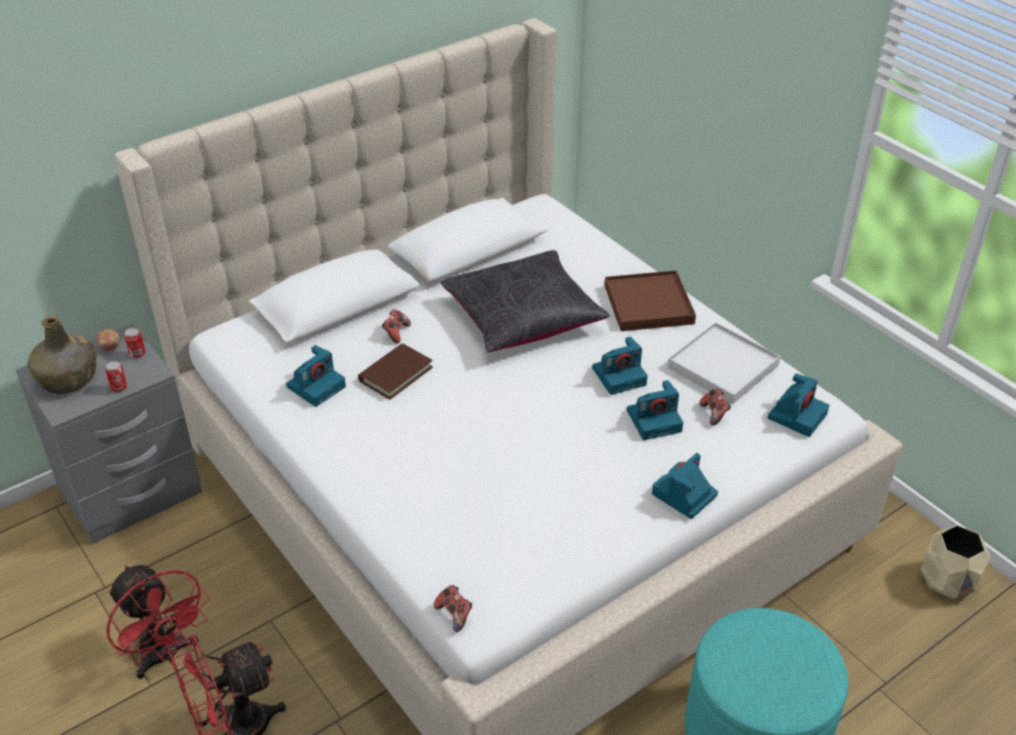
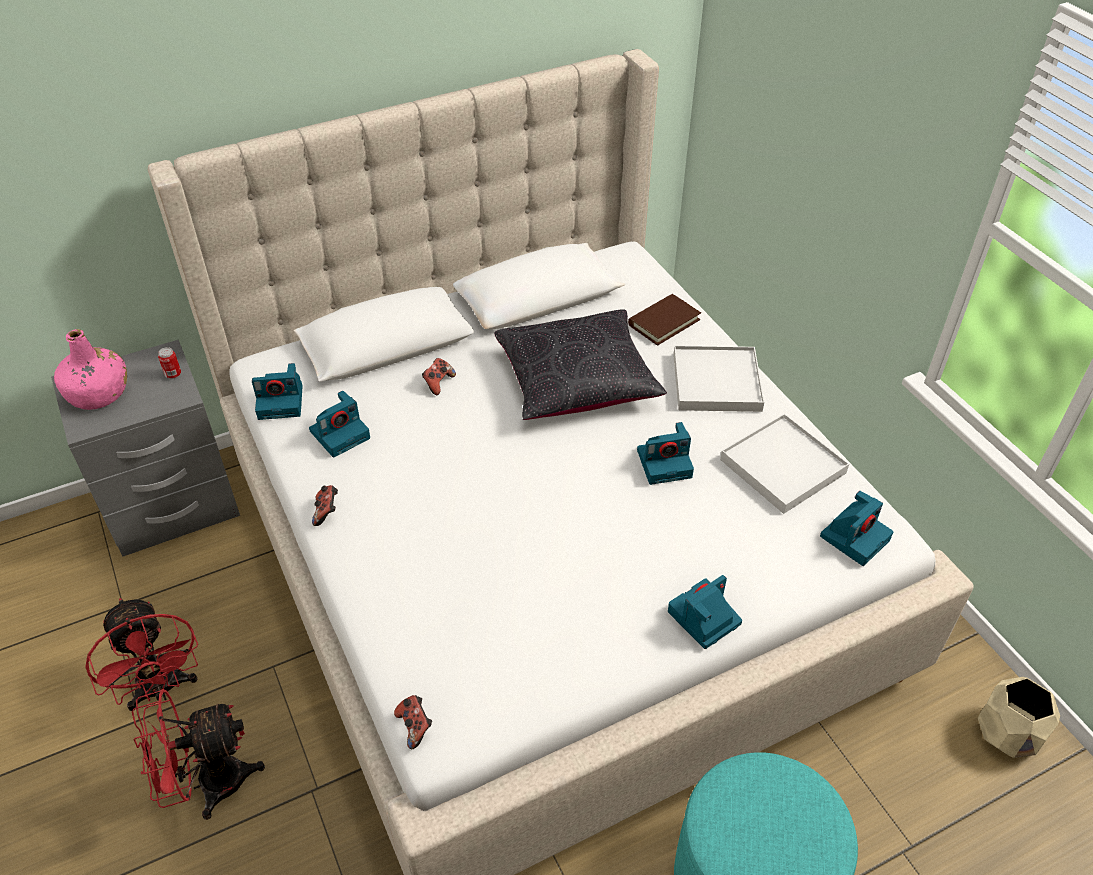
camera: 10 degrees right, 5 degrees up
green bottle [28,316,97,394] -> pink bottle [54,329,127,410]
apple [97,329,120,351] -> none
can [105,361,127,392] -> none
brown book [358,343,433,400] -> brown book moved to [628,294,701,346]
brown tray [605,270,696,331] -> white tray [673,346,765,412]
camera [627,380,683,440] -> camera moved to [252,363,303,420]
game controller [700,389,731,426] -> game controller moved to [312,485,338,526]

